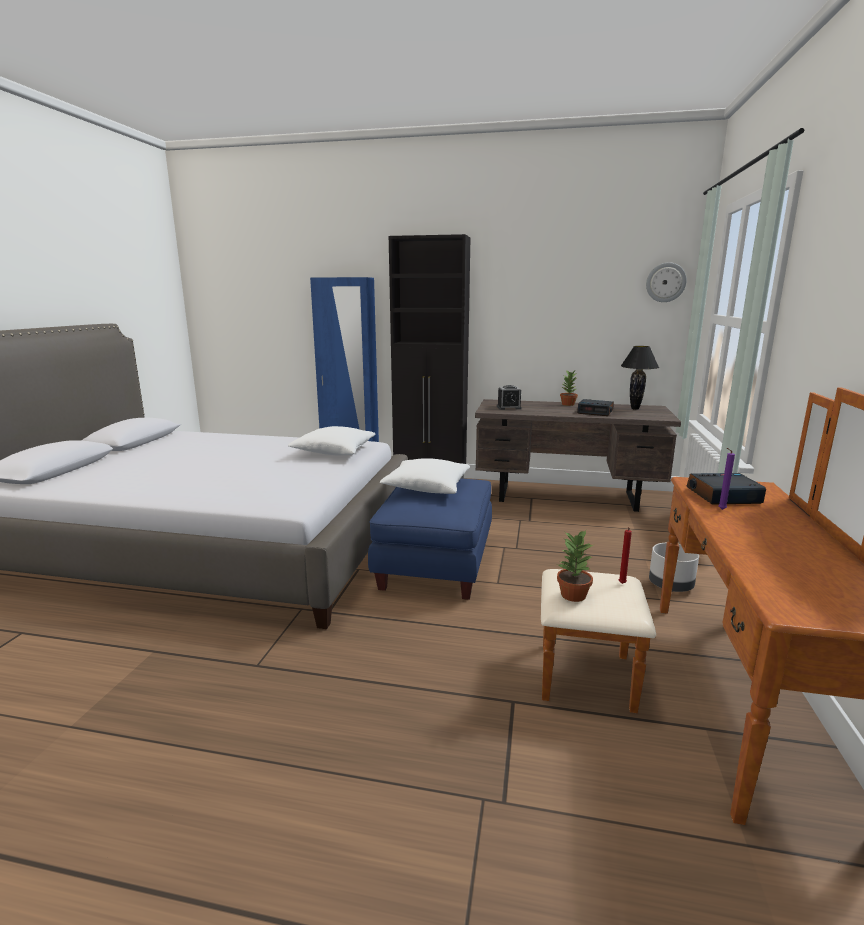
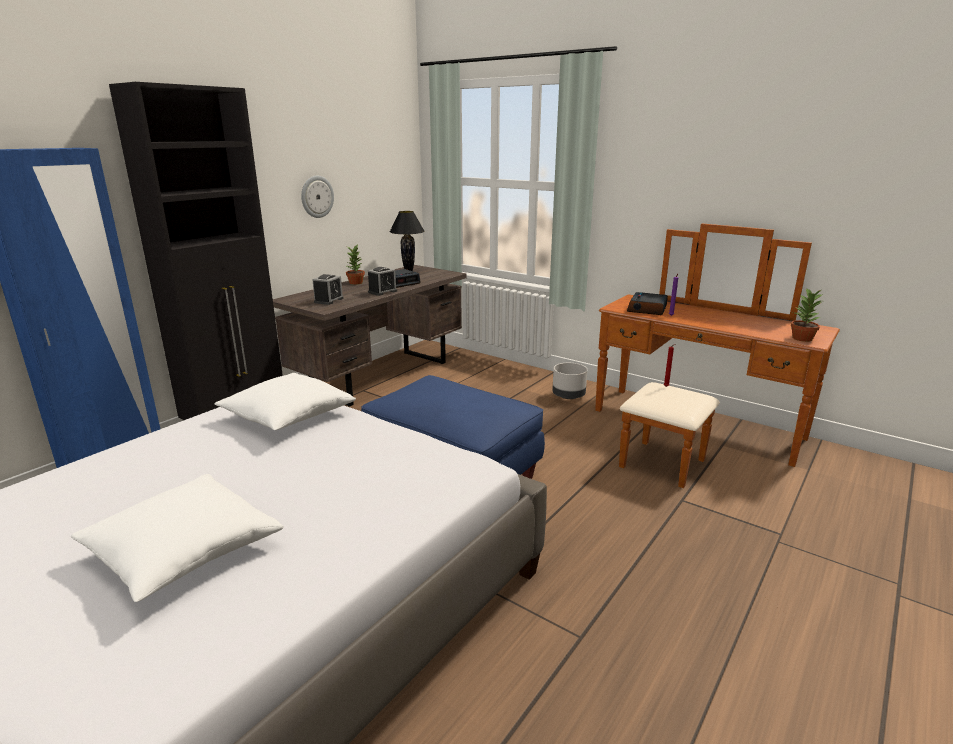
camera: 65 degrees left, 5 degrees up
white pillow [380,458,470,494] -> white pillow moved to [71,474,284,602]
potted plant [557,530,595,602] -> potted plant moved to [791,289,823,342]
wall clock [646,262,687,302] -> wall clock moved to [301,176,334,218]
none -> alarm clock [368,267,397,296]

